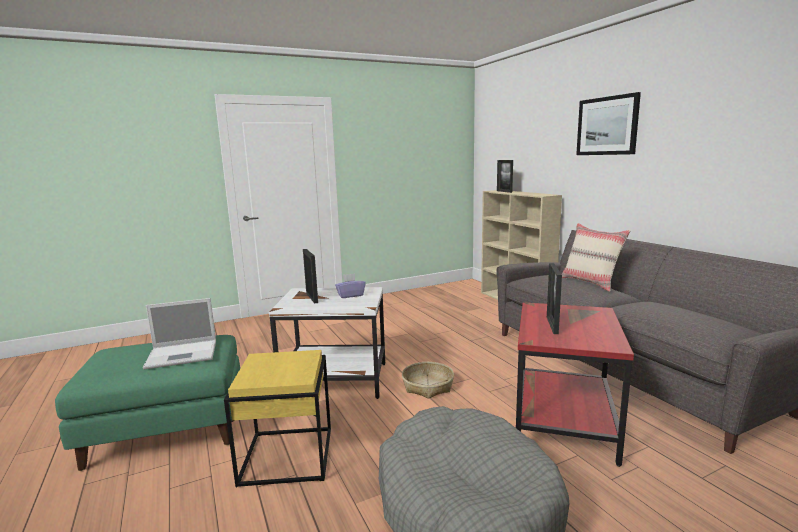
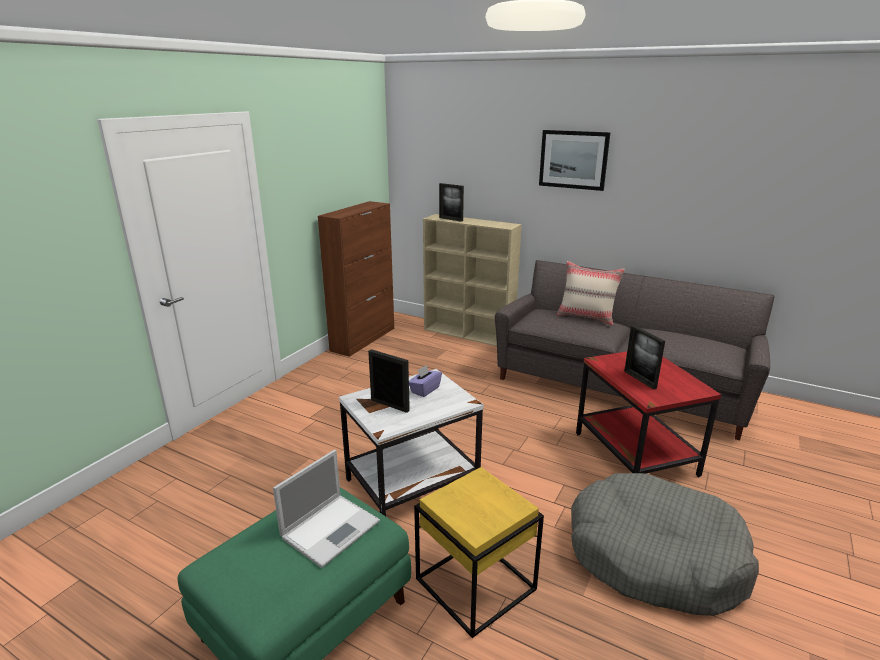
camera: 35 degrees left, 10 degrees up
basket [402,362,454,399] -> none
none -> brown cabinet [318,201,394,357]

